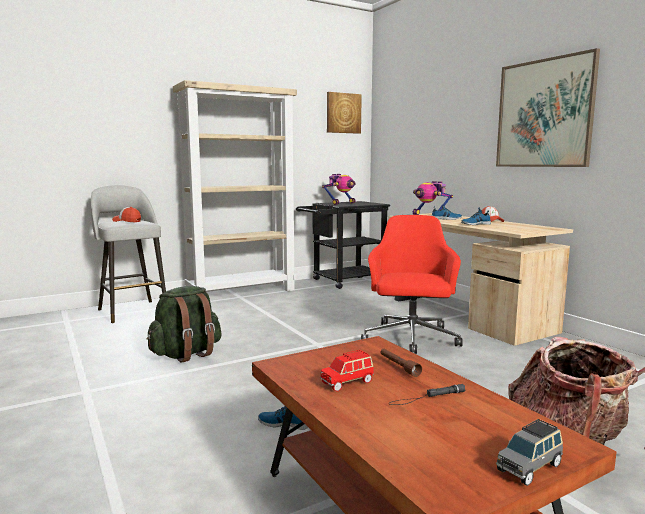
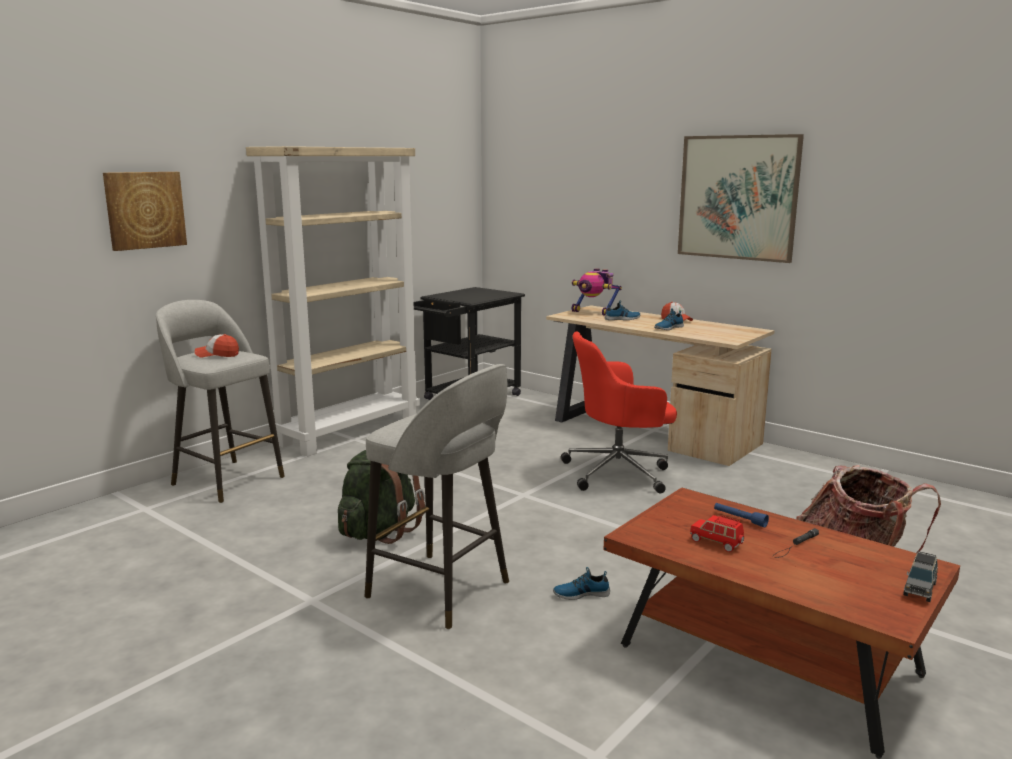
camera: 20 degrees left, 5 degrees up
red toy car [320,350,374,391] -> red toy car turned 90 degrees clockwise [690,515,744,552]
toy robot [322,174,356,205] -> none
picture [327,92,362,134] -> picture moved to [103,172,187,251]
red office chair [361,215,463,354] -> red office chair turned 90 degrees counterclockwise [561,332,677,494]
brown flashlight [381,349,422,377] -> blue flashlight [714,503,769,528]
none -> grey stool [365,364,509,629]

